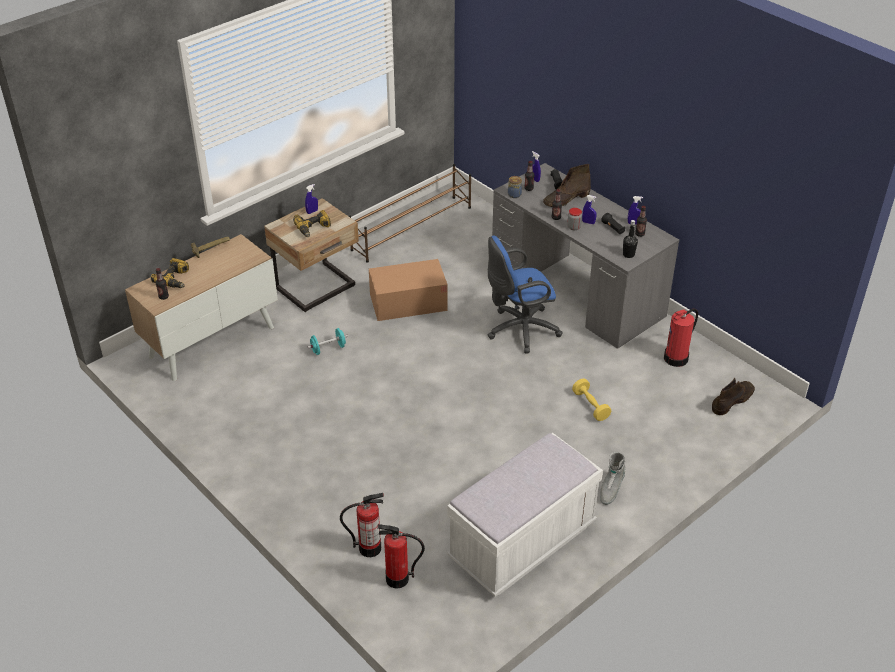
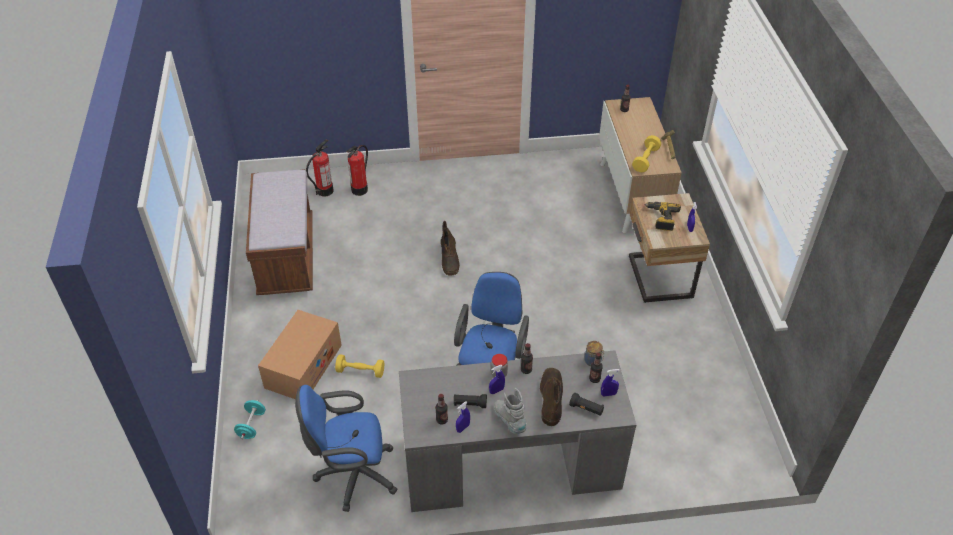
camera: 125 degrees right, 5 degrees up
power drill [151,258,189,288] -> none
turquoise dumbbell [307,328,348,355] -> turquoise dumbbell moved to [234,400,266,439]
brown shoe rack [349,164,471,263] -> none
cardboard box [369,259,448,321] -> cardboard box moved to [258,310,342,399]
white bench [447,433,603,597] -> brown bench [246,169,313,295]
grey boot [600,452,626,505] -> grey boot moved to [494,388,527,434]
black bottle [623,220,638,258] -> none
fire extinguisher [664,309,698,367] -> blue office chair [295,385,398,512]
brown boot [712,378,755,415] -> brown boot moved to [441,221,460,276]
none -> yellow dumbbell [632,135,661,172]

